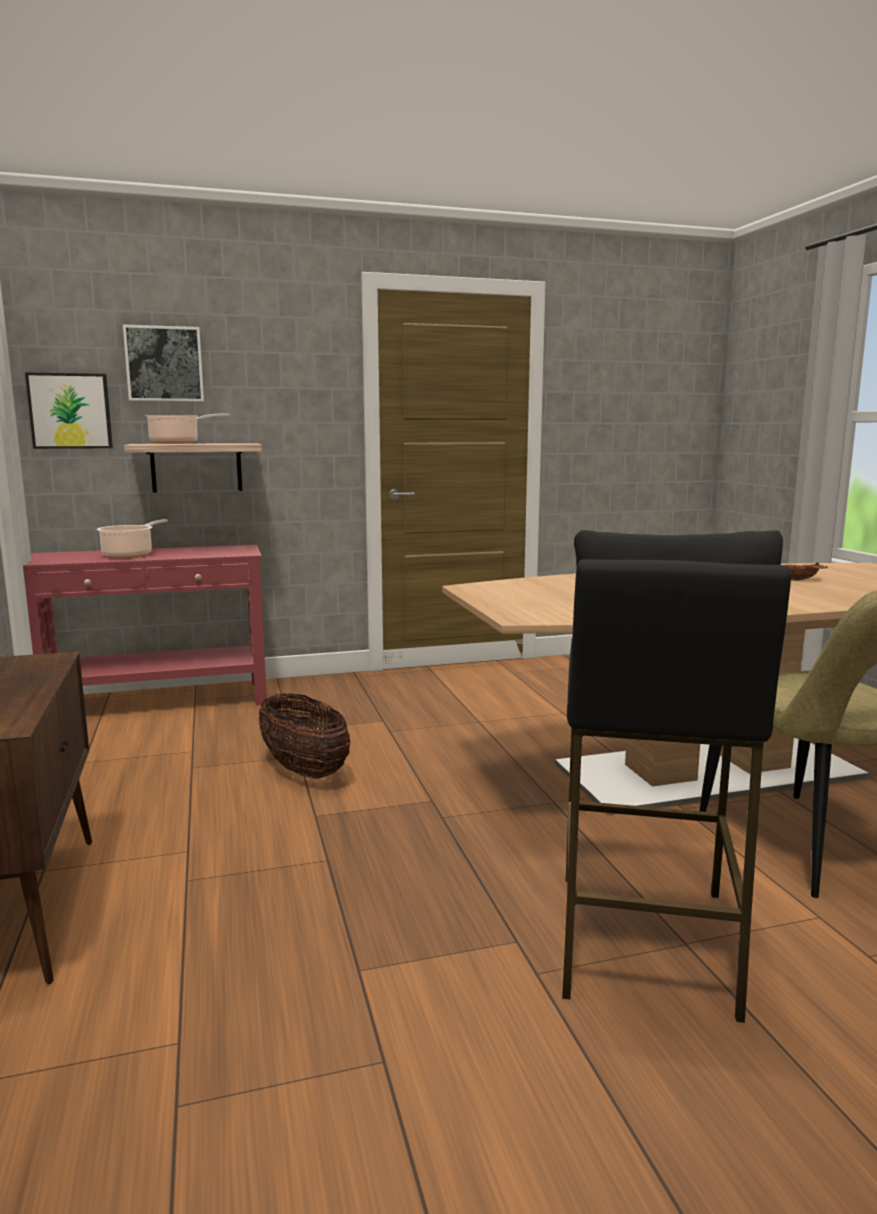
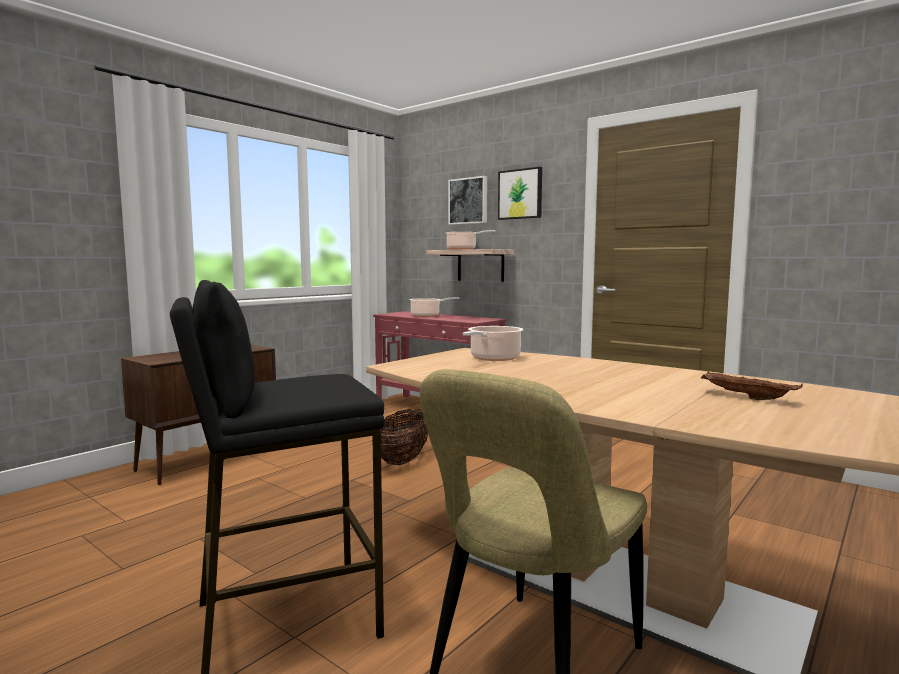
camera: 55 degrees right, 5 degrees down
picture [25,372,113,449] -> picture moved to [498,167,542,220]
none -> cooking pot [463,326,524,361]

